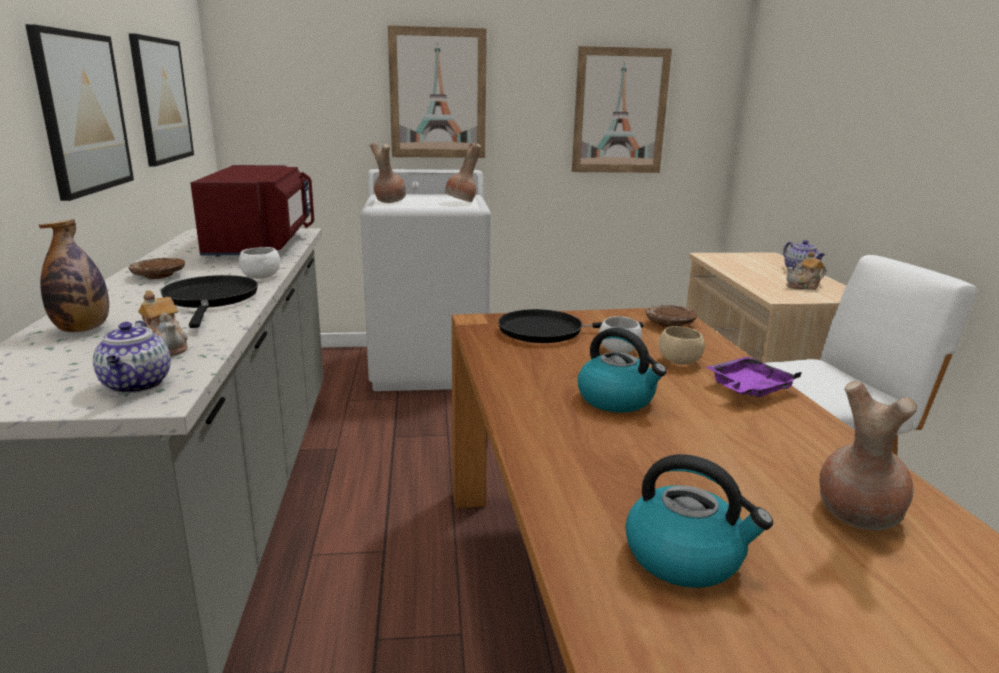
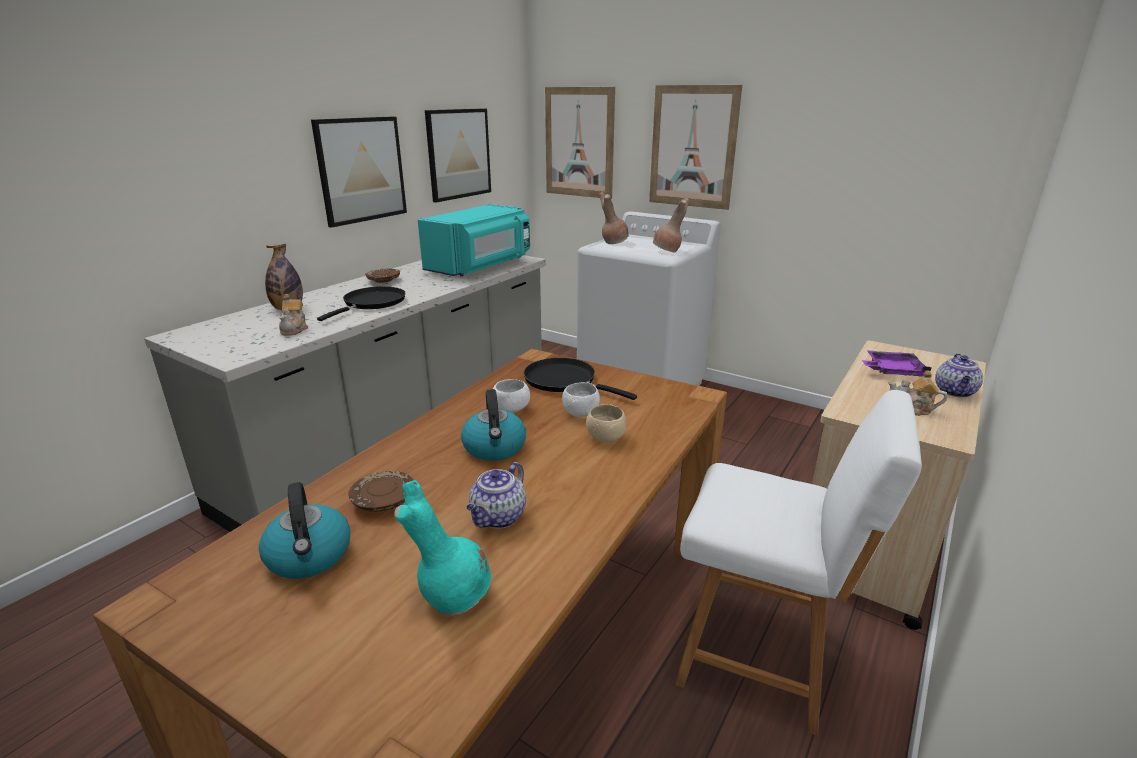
camera: 40 degrees right, 5 degrees up
teapot [93,320,171,394] -> teapot moved to [467,462,526,528]
red microwave [190,165,314,257] -> turquoise microwave [418,204,530,276]
white bowl [239,247,280,279] -> white bowl moved to [493,379,530,413]
picture [572,46,672,173] -> picture moved to [545,87,615,199]
brown plate [646,305,697,327] -> brown plate moved to [348,471,414,512]
purple tray [706,356,802,397] -> purple tray moved to [862,351,932,377]
brown vase [820,381,917,530] -> turquoise vase [394,480,491,616]

